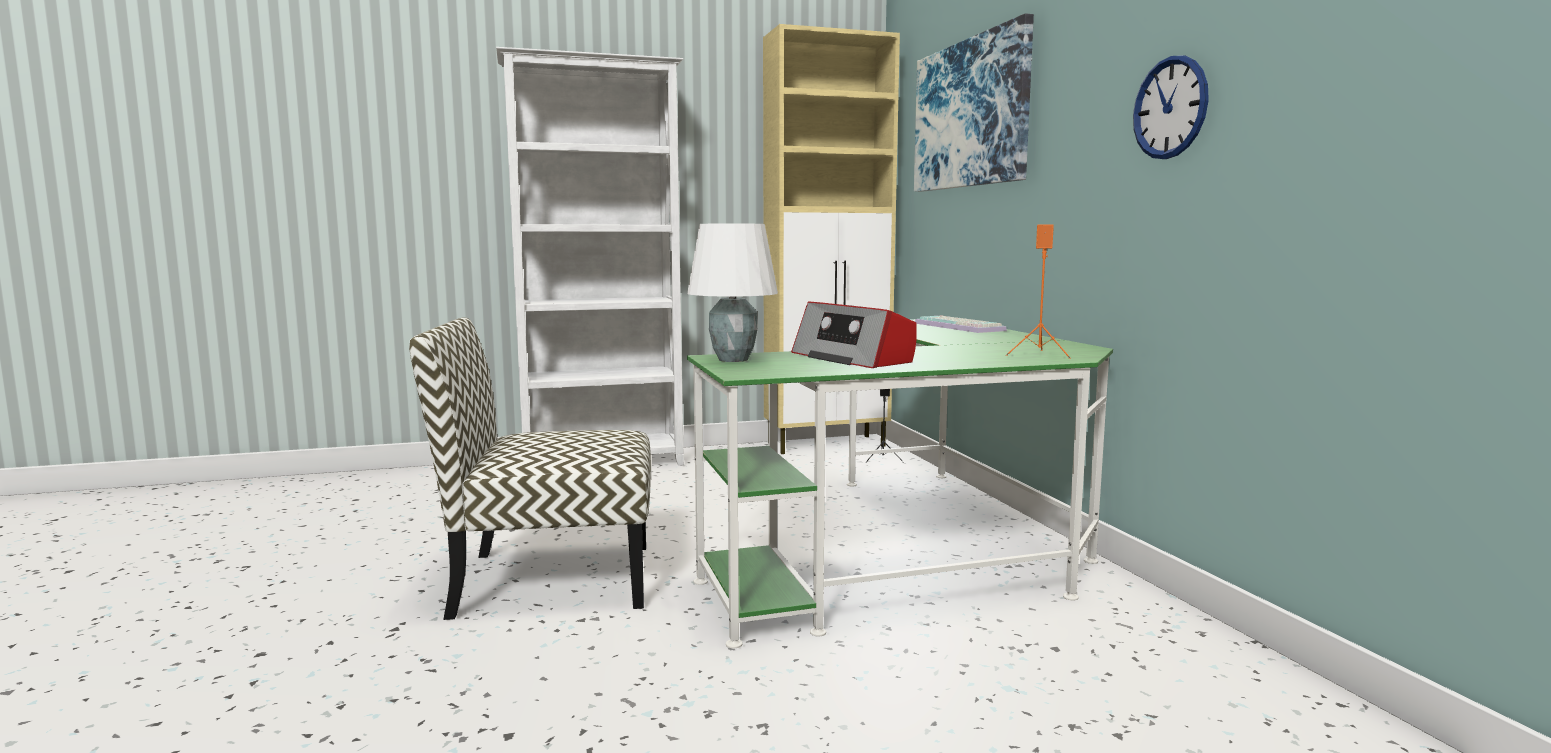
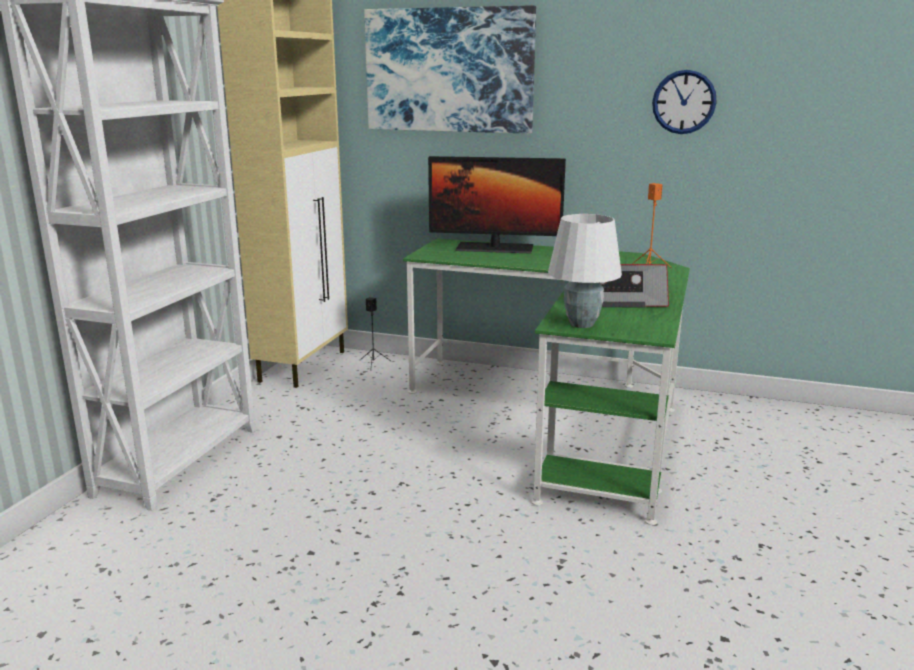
camera: 55 degrees left, 10 degrees up
chair [409,317,651,620] -> none
keyboard [915,316,1007,333] -> monitor [428,156,566,254]

